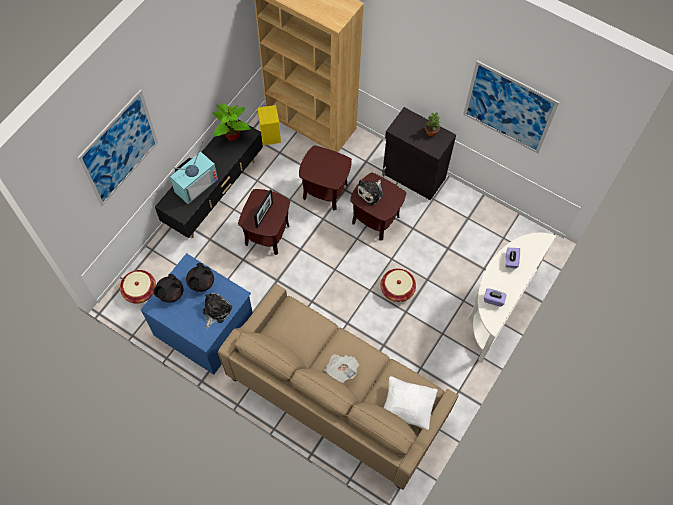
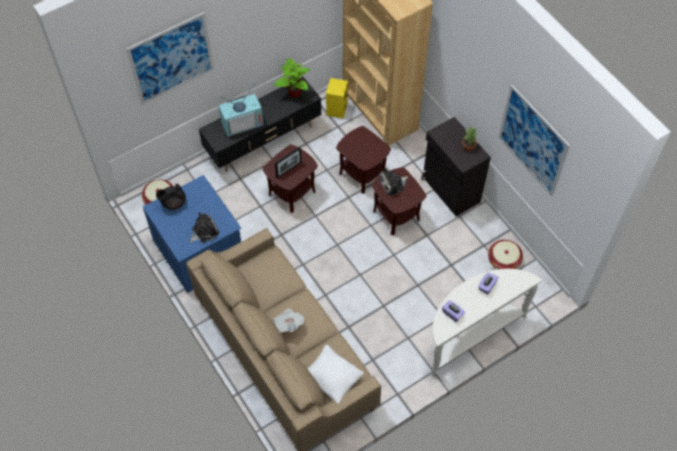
camera: 25 degrees right, 5 degrees down
black teapot [186,263,214,292] -> none
basket [381,269,416,302] -> basket moved to [488,240,523,269]

